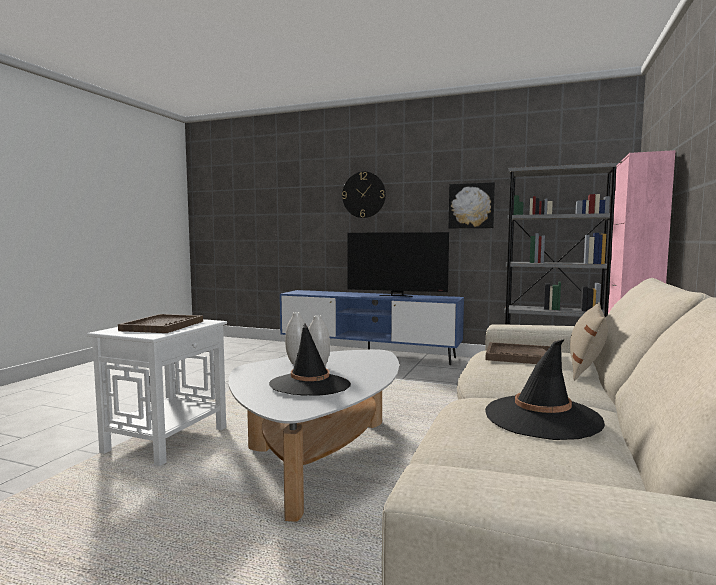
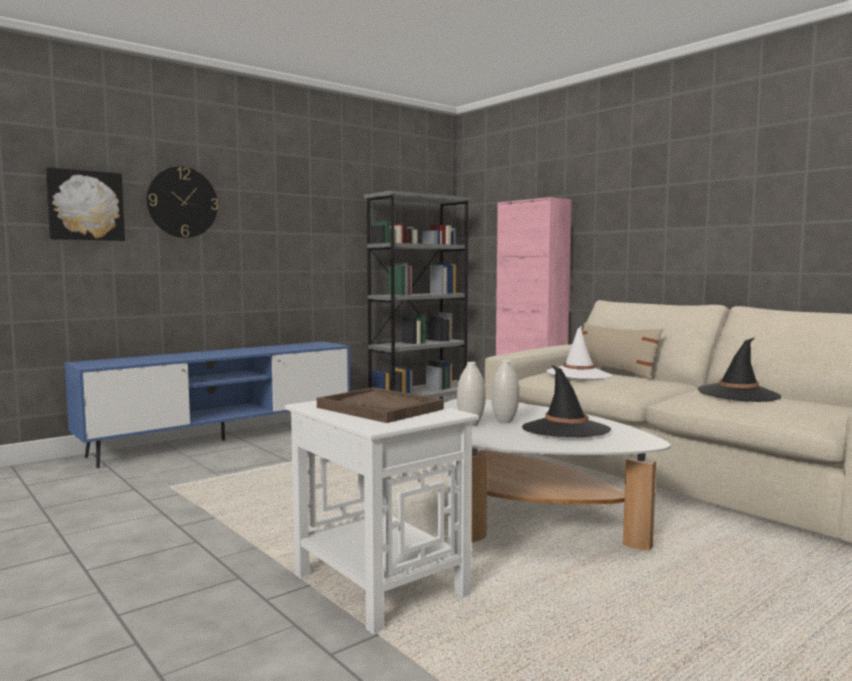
camera: 60 degrees left, 0 degrees up
television [347,232,449,297] -> none
picture [448,182,495,229] -> picture moved to [45,167,125,241]
brown tray [486,342,550,364] -> white hat [547,326,612,379]

